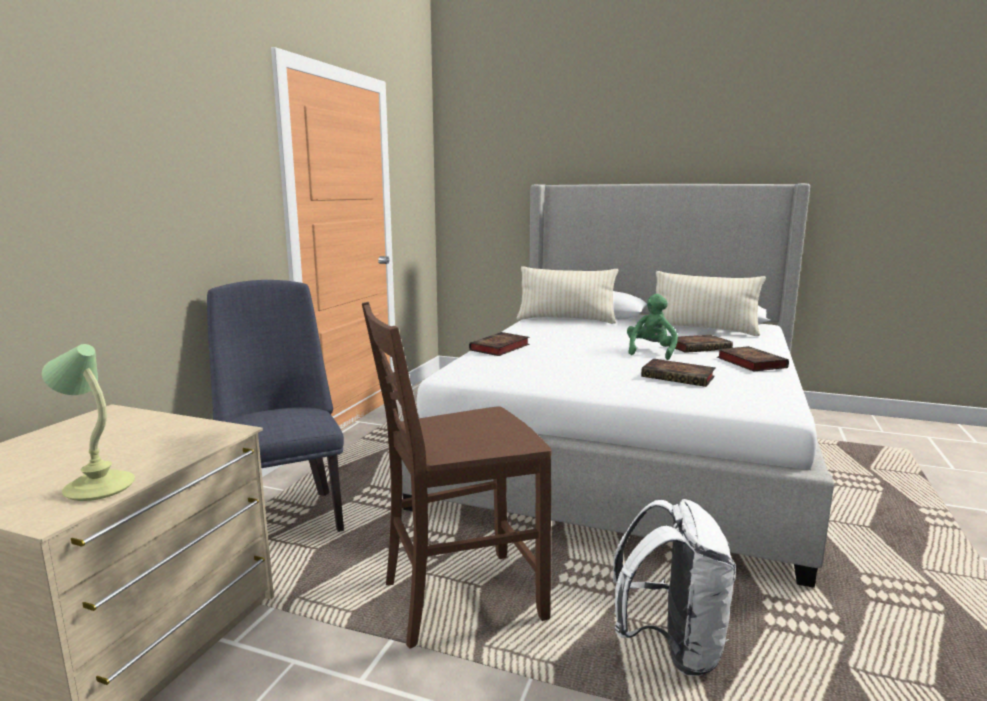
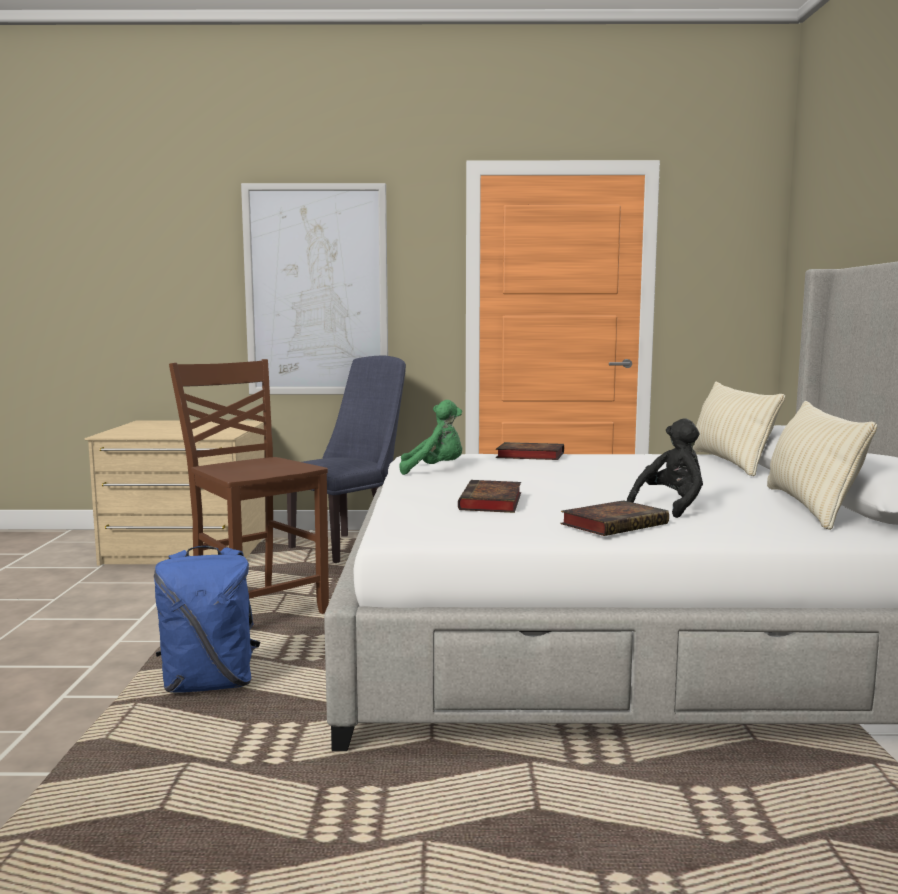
camera: 70 degrees right, 5 degrees down
table lamp [42,344,135,501] -> none
white backpack [613,499,736,676] -> blue backpack [154,546,260,693]
green plush toy [627,294,678,360] -> green plush toy moved to [400,400,462,475]
book [675,335,733,353] -> black plush toy [627,419,703,518]
none -> picture [241,183,388,394]

